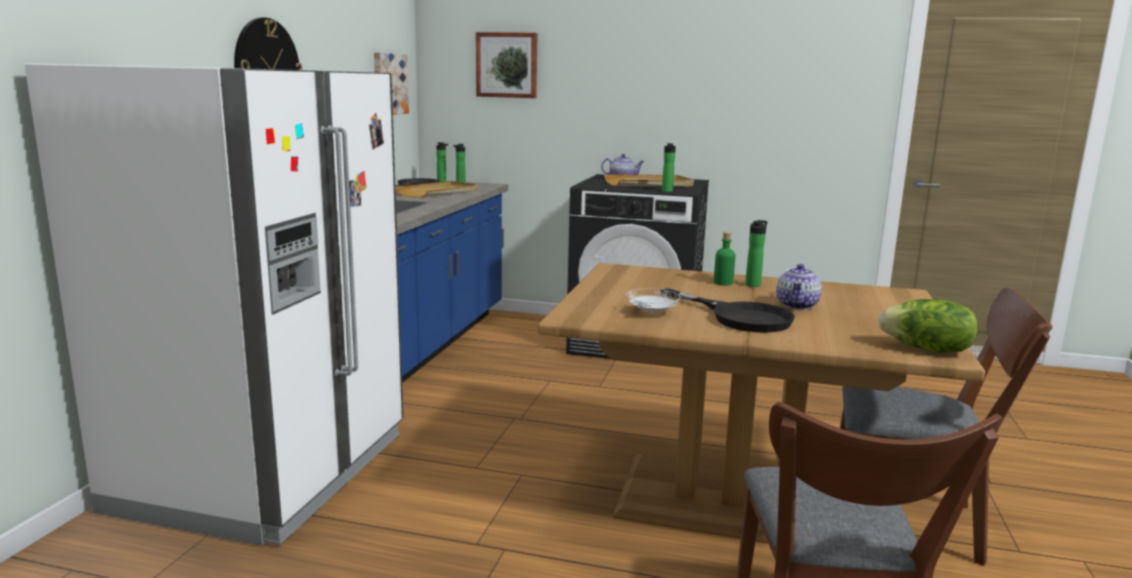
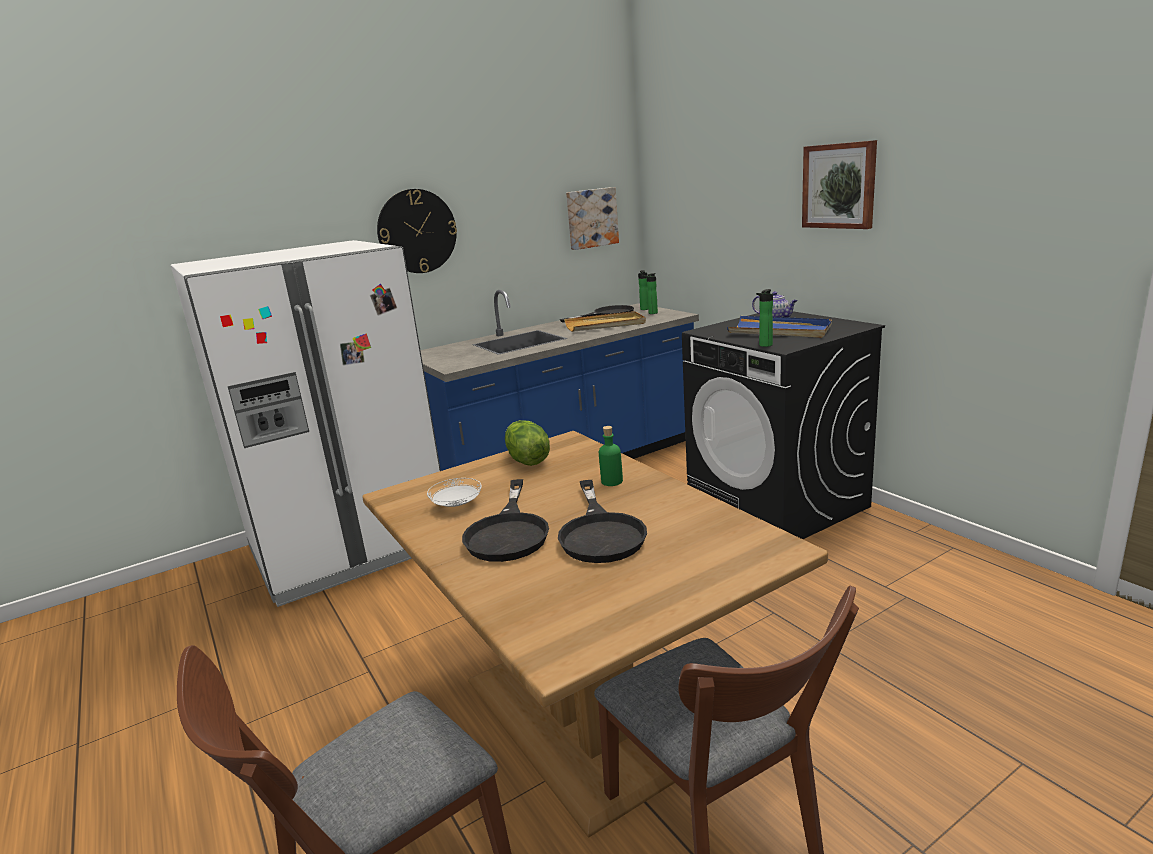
camera: 45 degrees right, 5 degrees up
picture [476,32,538,98] -> picture moved to [802,140,877,229]
beige tray [604,174,694,187] -> blue tray [727,316,832,338]
bottle [745,220,768,287] -> none
teapot [776,264,822,310] -> black frying pan [558,480,647,563]
lettuce [878,299,977,353] -> lettuce moved to [505,420,550,466]

